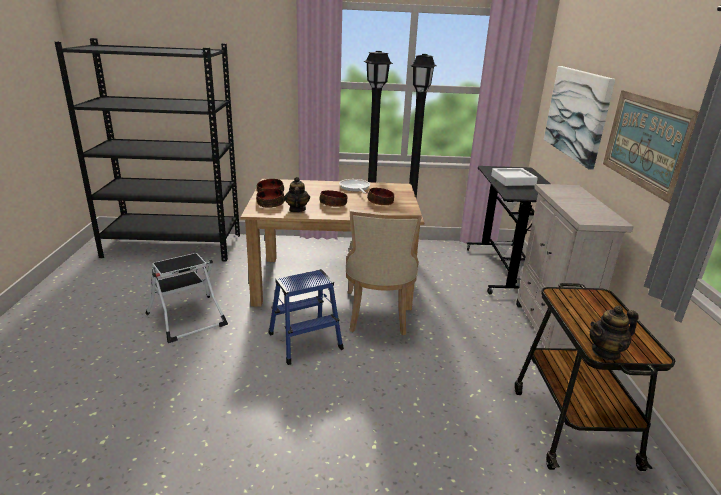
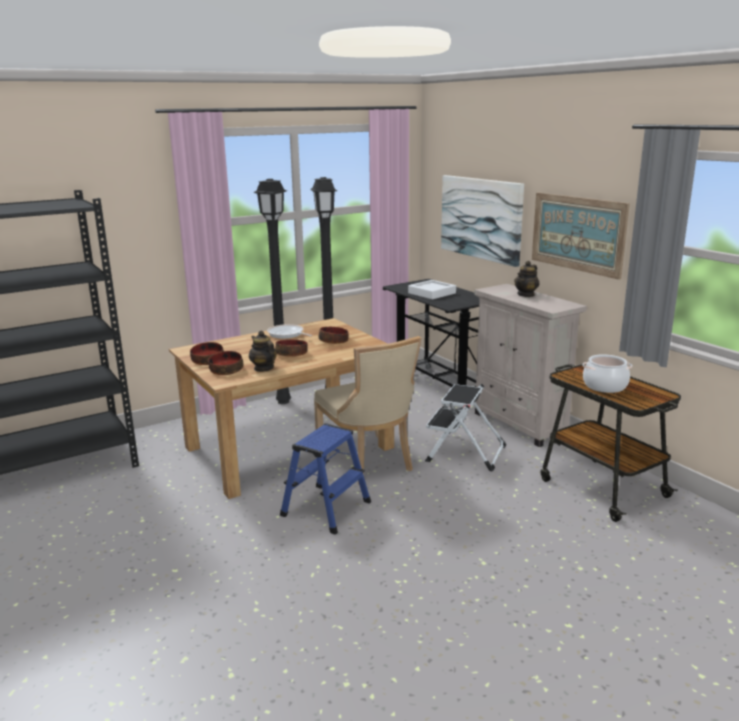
camera: 30 degrees left, 5 degrees down
step ladder [145,253,228,343] -> step ladder moved to [425,384,507,472]
teapot [590,306,639,361] -> teapot moved to [514,261,539,297]
none -> cooking pot [583,354,632,393]

